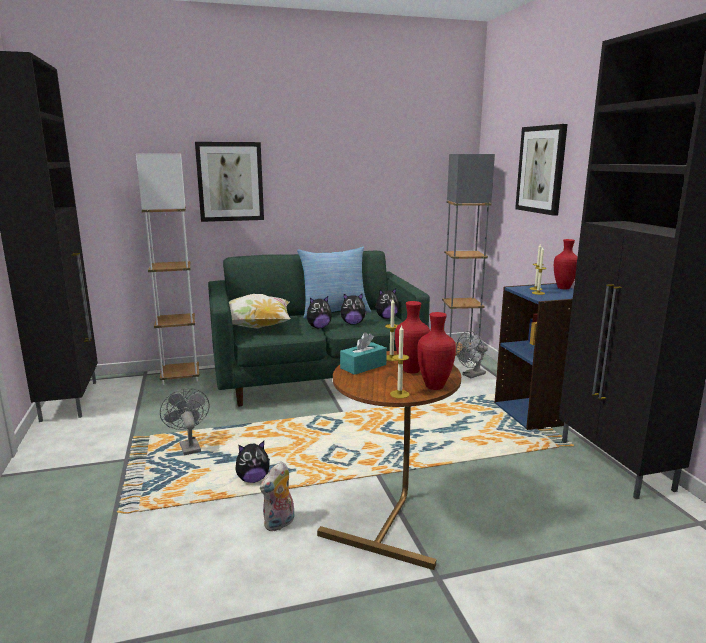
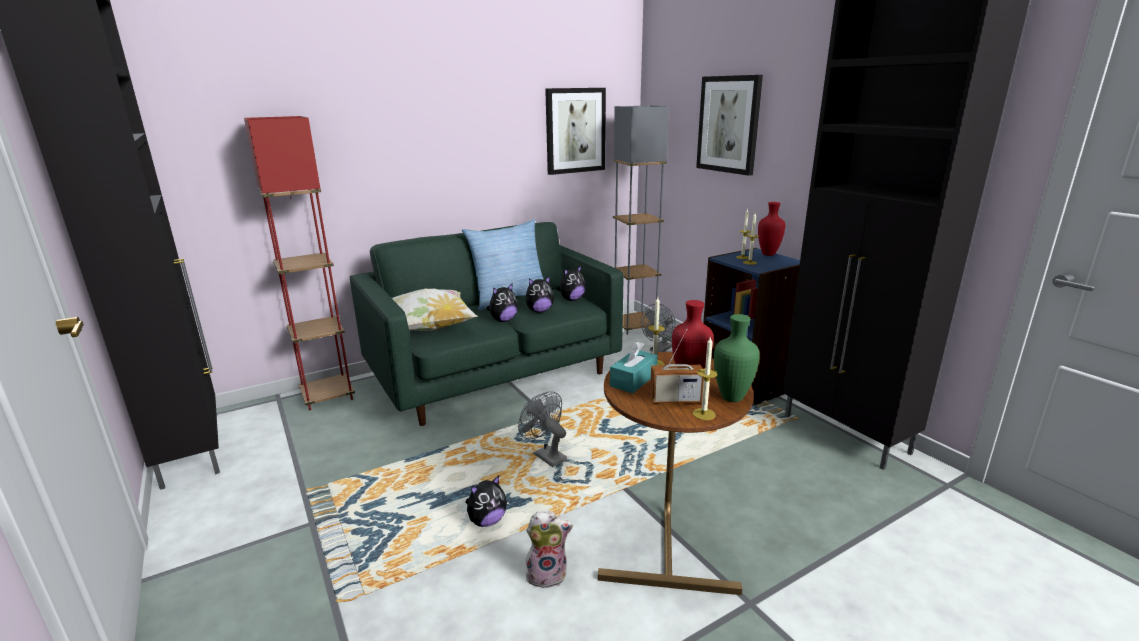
camera: 15 degrees left, 5 degrees up
white floor lamp [136,154,200,385] -> red floor lamp [244,116,355,410]
grey fan [160,388,210,455] -> grey fan moved to [518,391,567,467]
picture [195,142,264,222] -> picture moved to [545,88,606,175]
plush toy [260,461,295,532] -> plush toy turned 120 degrees counterclockwise [526,511,573,588]
red vase [417,312,456,390] -> green vase [714,314,760,402]
none -> radio [650,329,704,403]

